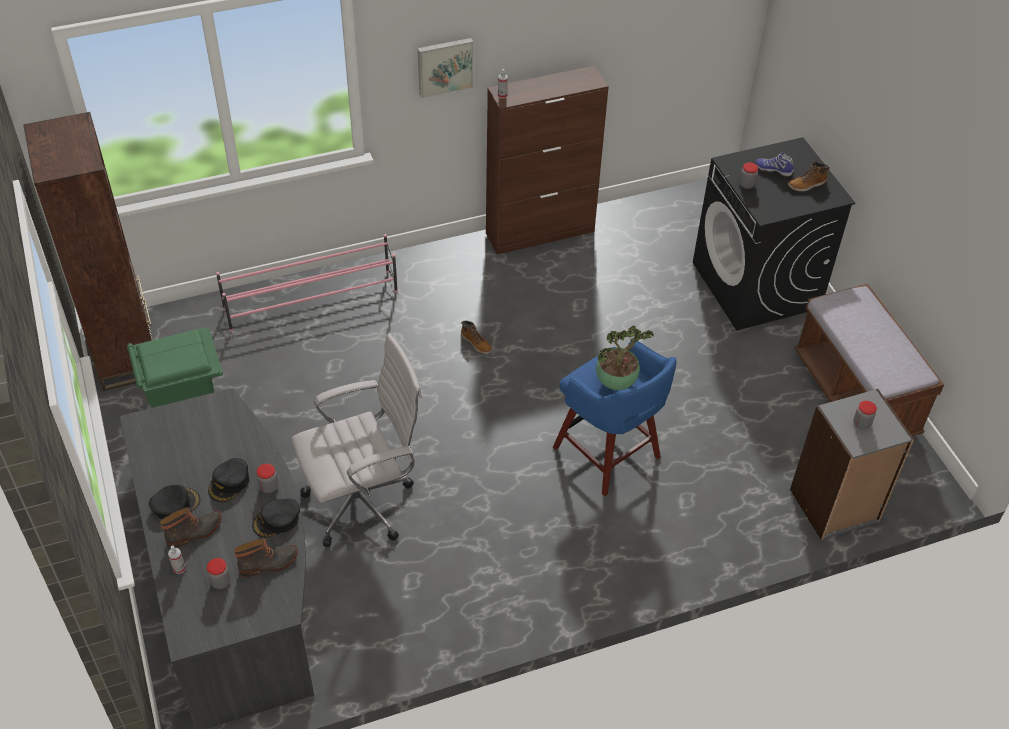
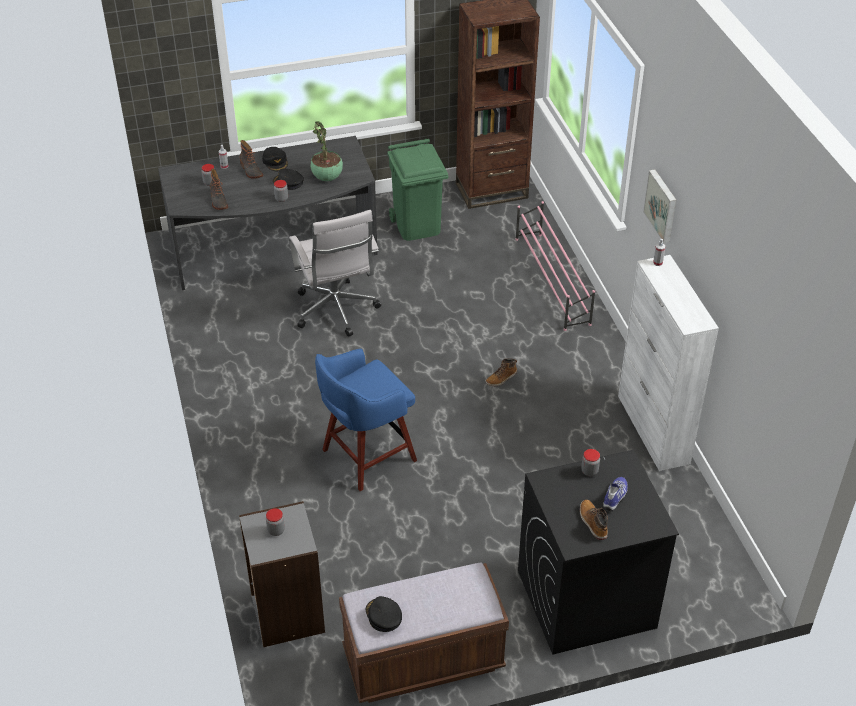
camera: 95 degrees right, 5 degrees down
black cap [252,499,300,538] -> black cap moved to [366,596,402,632]
brown cabinet [486,66,609,255] -> white cabinet [618,255,719,471]
potted plant [596,326,654,390] -> potted plant moved to [310,121,343,181]

